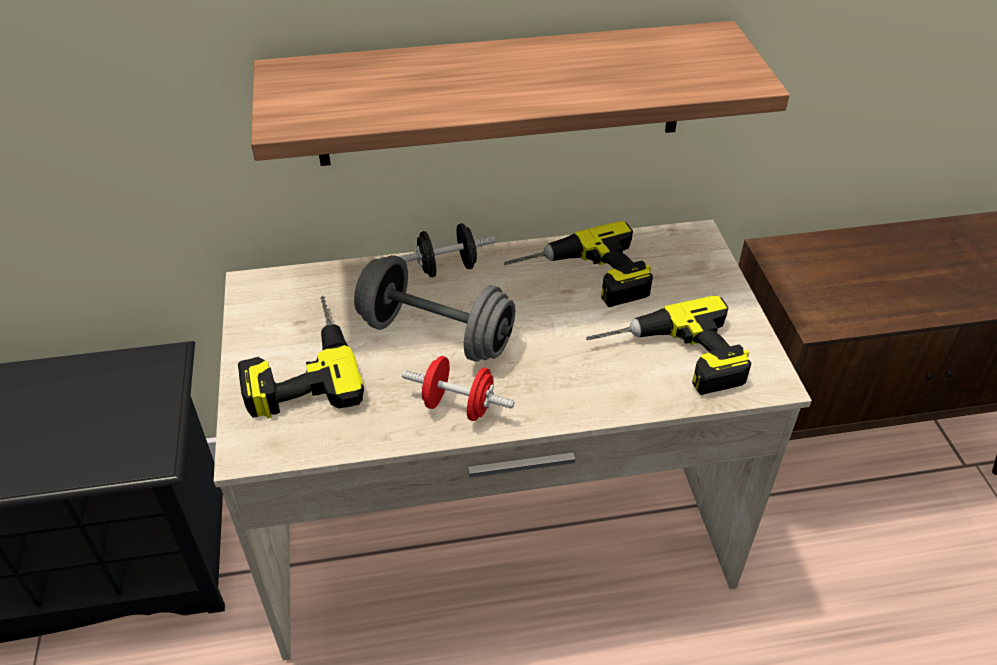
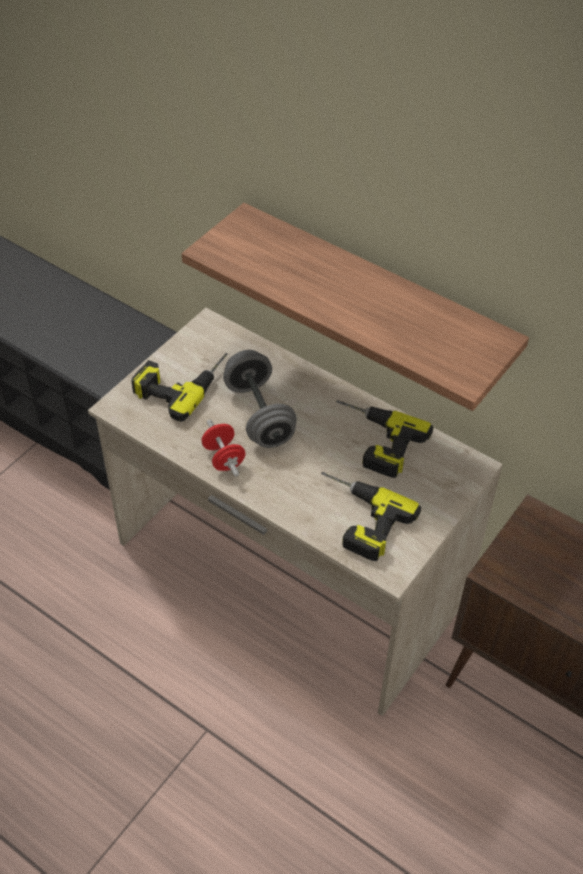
camera: 45 degrees right, 5 degrees up
black dumbbell [398,223,495,277] -> none

